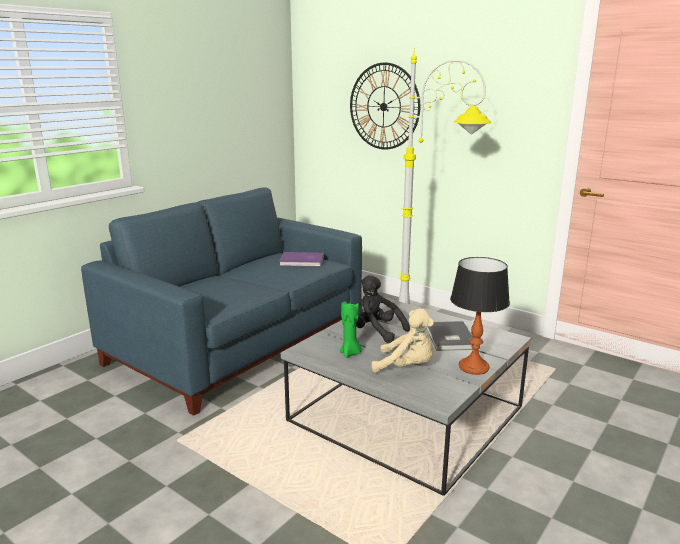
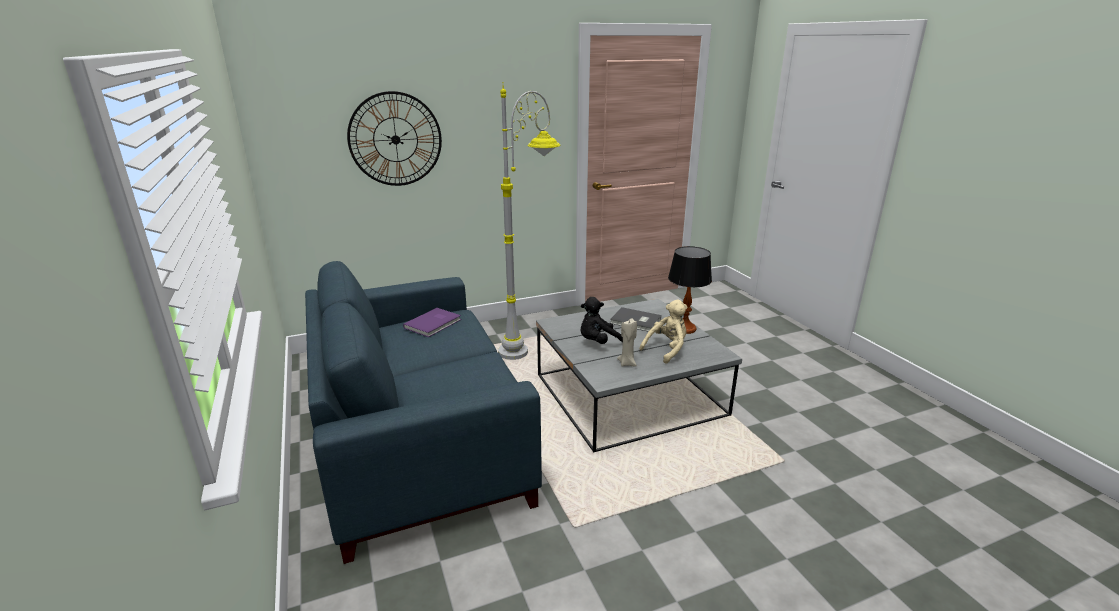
camera: 60 degrees left, 5 degrees up
green candle [340,301,362,358] -> beige candle [617,318,637,367]

